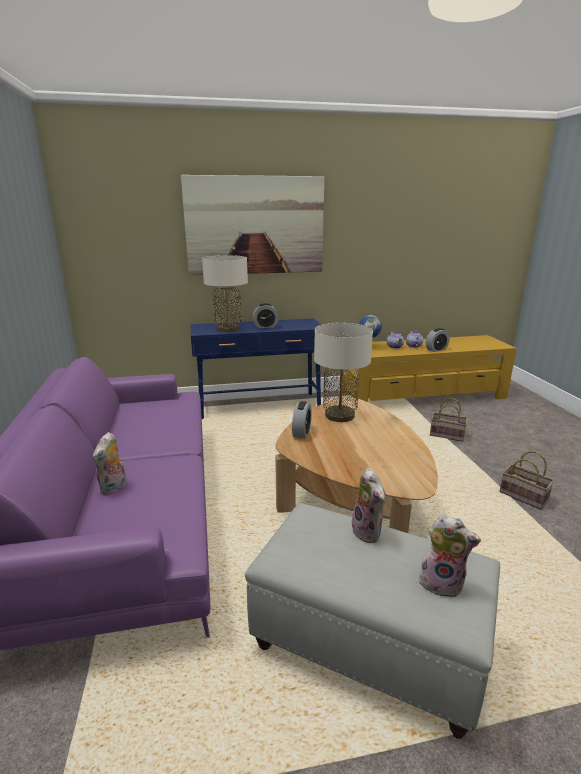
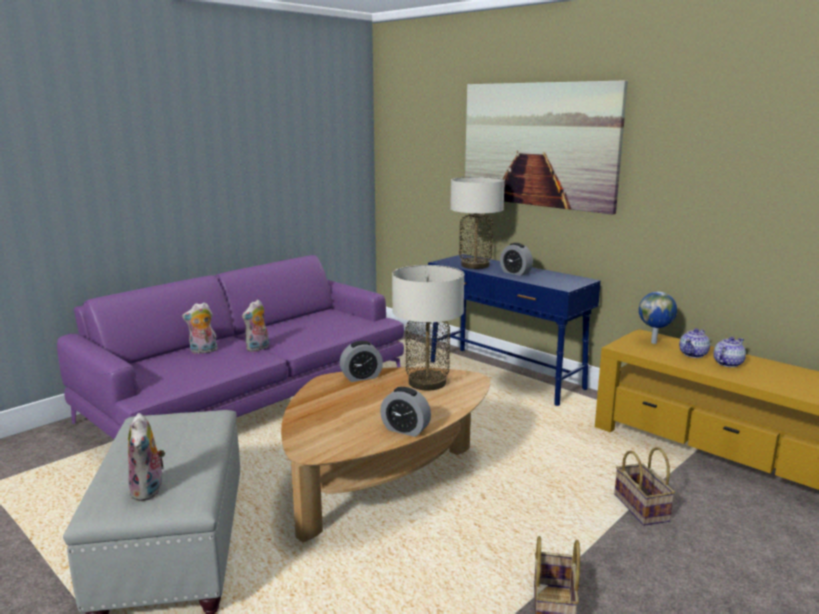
camera: 55 degrees right, 5 degrees down
plush toy [352,467,385,543] -> plush toy moved to [242,300,269,352]
alarm clock [426,328,449,352] -> alarm clock moved to [380,387,431,437]

